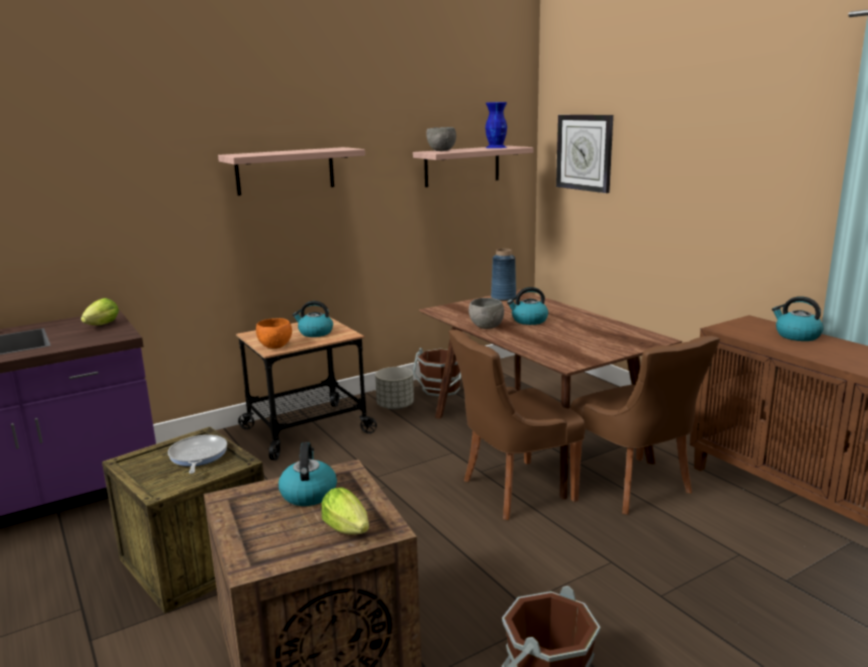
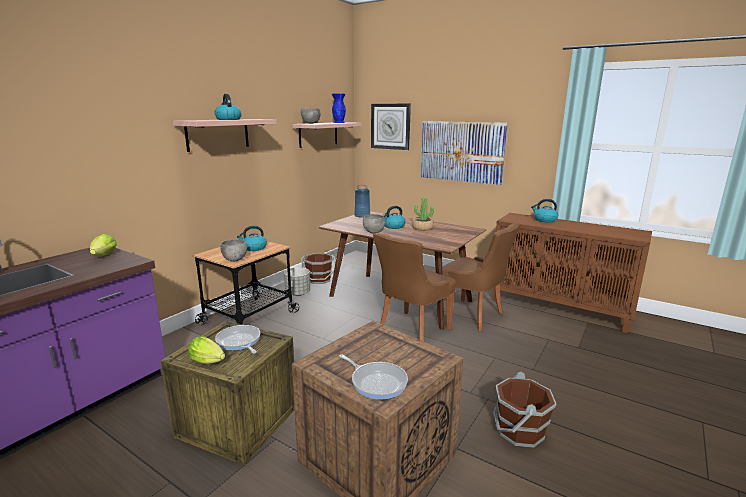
camera: 25 degrees left, 0 degrees up
orange bowl [256,318,292,349] -> grey bowl [220,239,247,261]
kettle [278,442,337,506] -> kettle moved to [214,94,242,120]
lettuce [321,487,369,535] -> lettuce moved to [188,336,225,364]
none -> frying pan [339,355,408,400]
none -> potted plant [412,196,434,231]
none -> picture [420,121,508,185]

